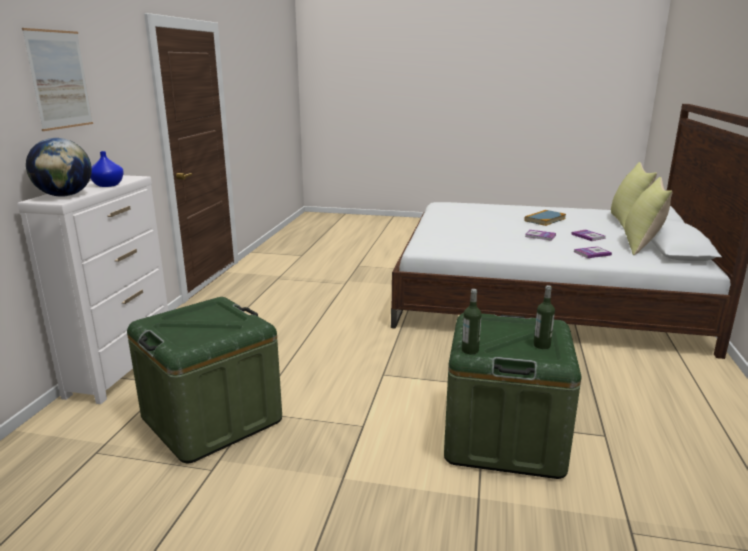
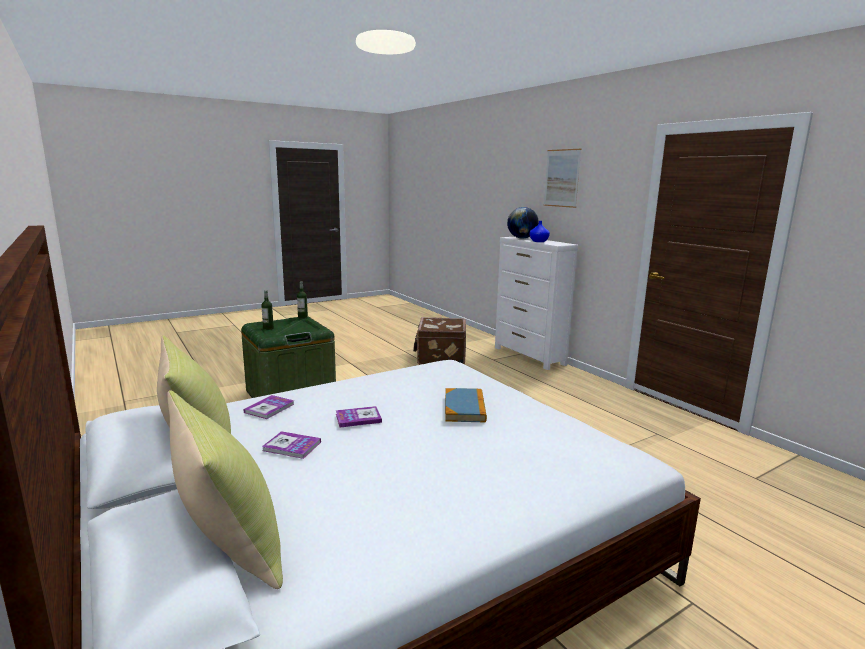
camera: 135 degrees right, 5 degrees down
green storage box [127,297,282,463] -> brown suitcase [413,317,466,365]
book [524,210,566,226] -> book moved to [445,388,487,422]

